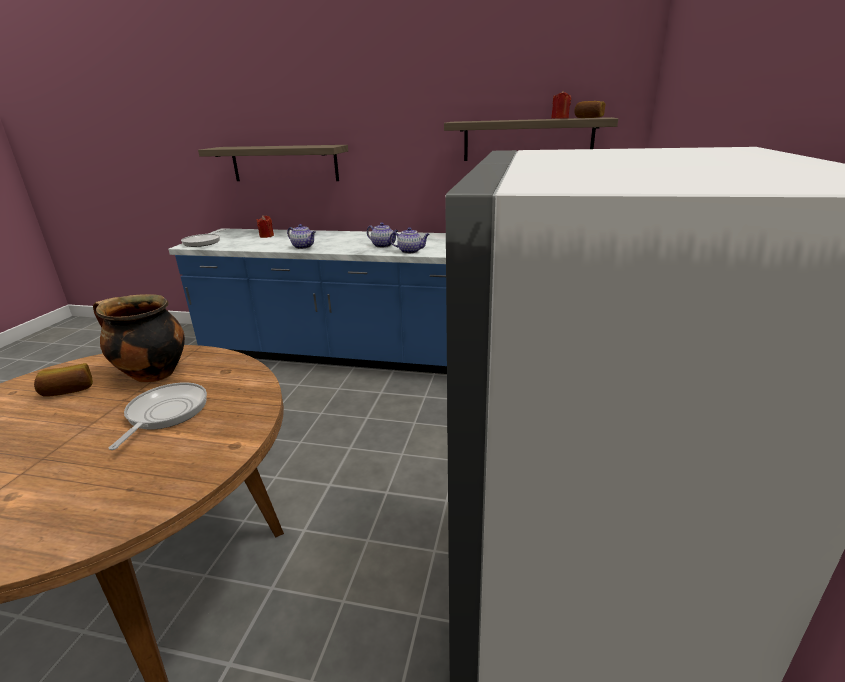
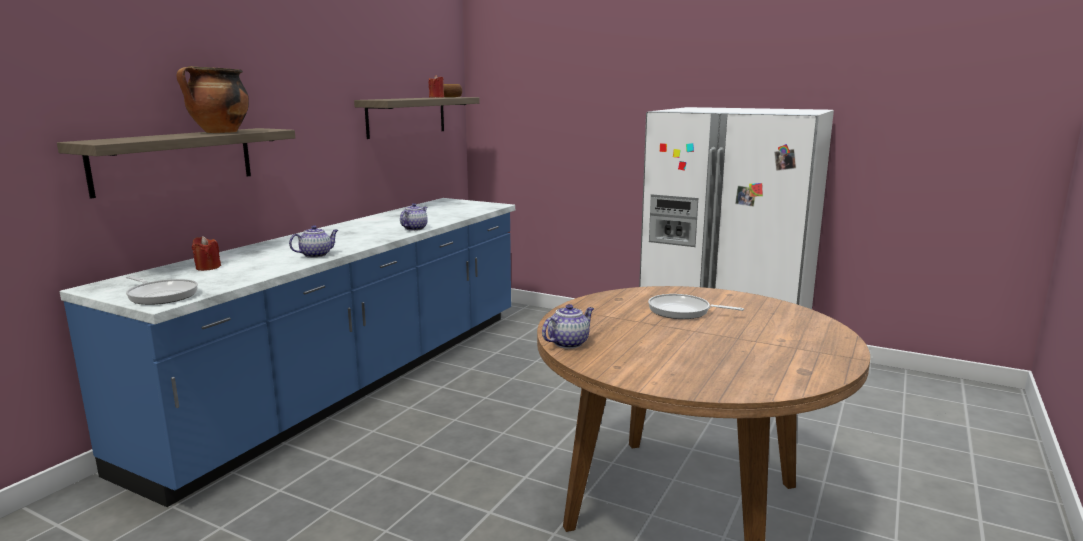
camera: 75 degrees left, 10 degrees down
bread [34,363,93,397] -> none
cooking pot [93,294,185,383] -> cooking pot moved to [176,66,249,133]
teapot [367,223,399,248] -> teapot moved to [542,304,594,349]

